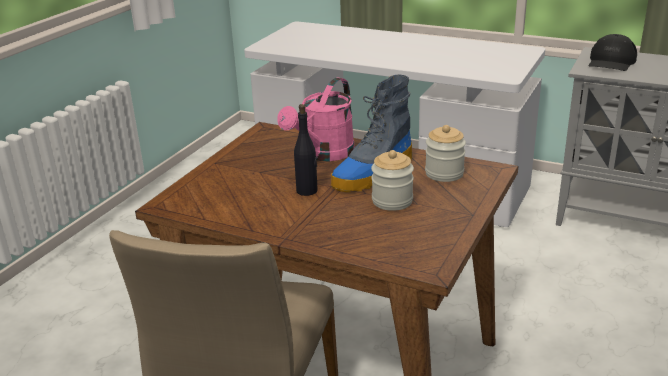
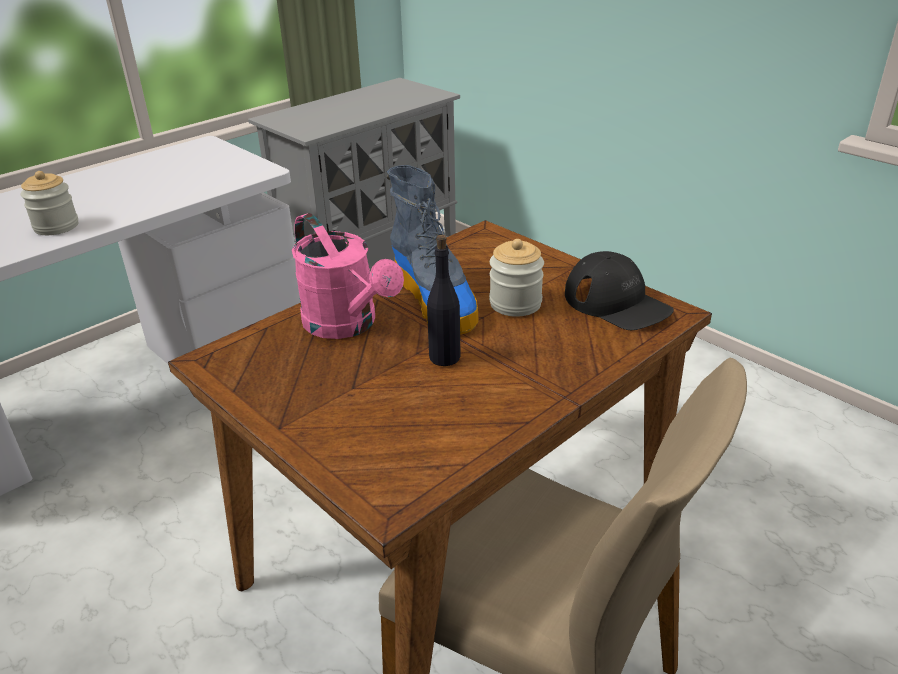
camera: 70 degrees left, 5 degrees up
jar [425,125,466,182] -> jar moved to [21,171,78,235]
black cap [588,34,637,71] -> black cap moved to [565,251,674,330]

